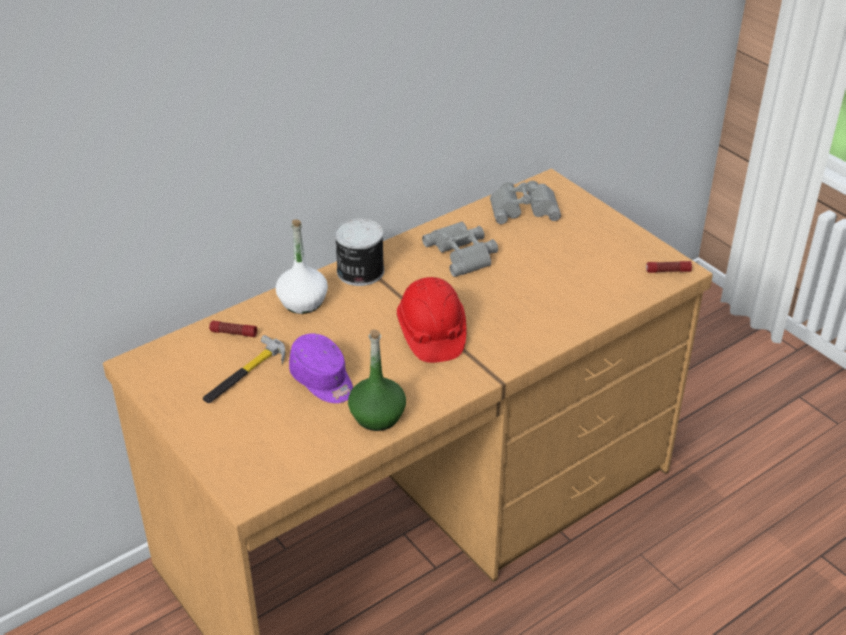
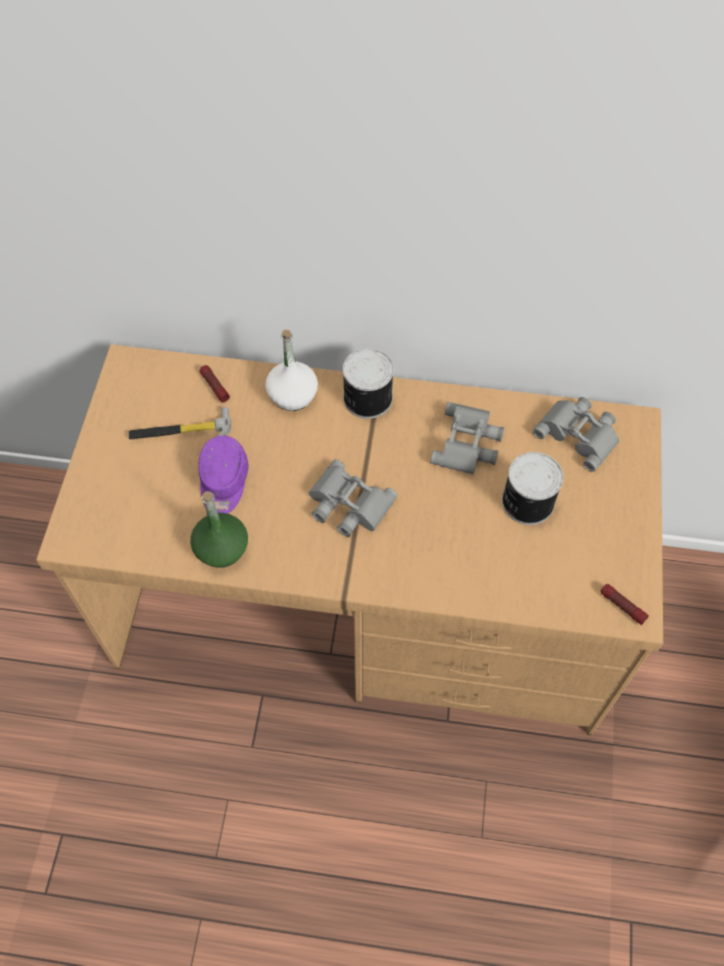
camera: 45 degrees right, 20 degrees up
red hard hat [397,277,466,363] -> grey binoculars [309,459,398,537]
none -> can [502,452,563,525]

